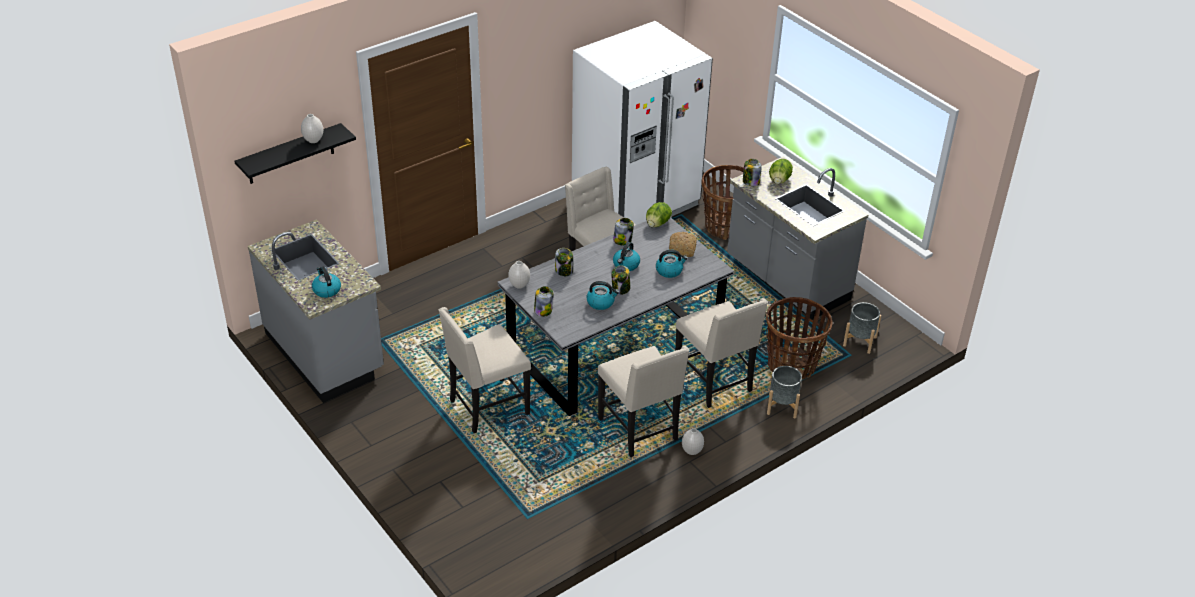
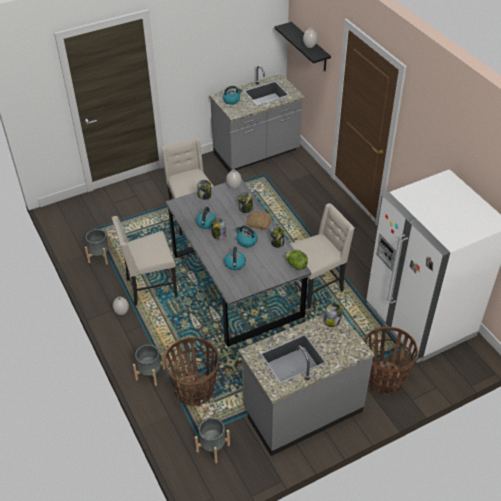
camera: 100 degrees right, 5 degrees up
bread [669,232,697,257] -> bread moved to [246,211,272,230]
beige chair [675,298,768,408] -> none
lettuce [769,159,793,184] -> none
none -> grey planter [85,229,112,264]

